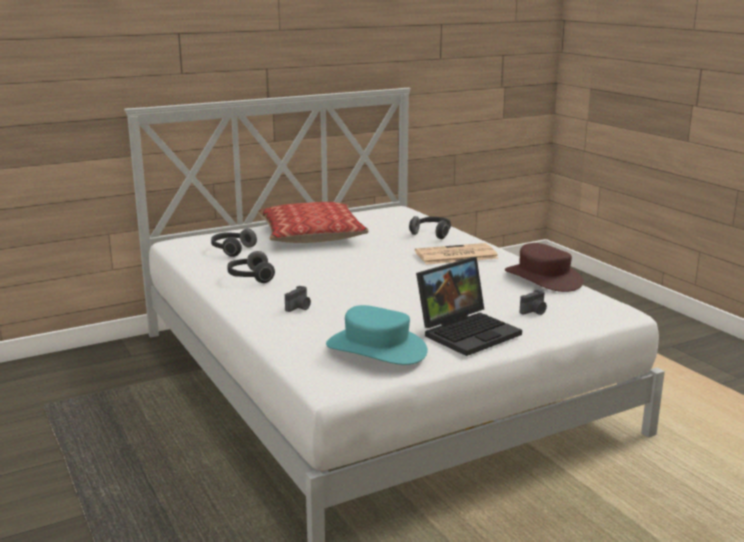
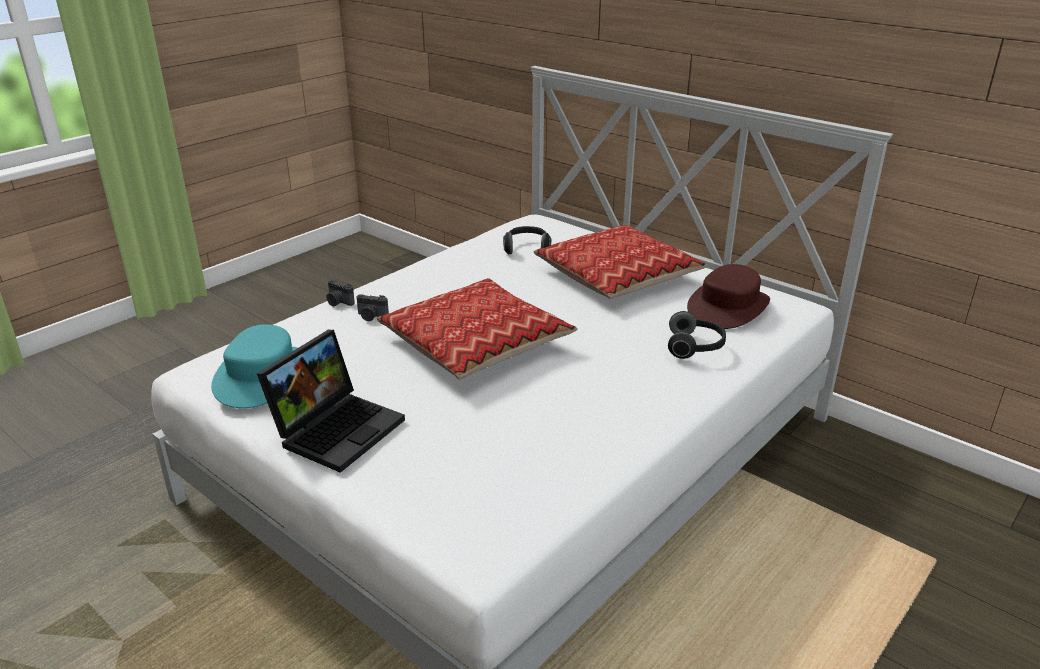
camera: 70 degrees right, 10 degrees up
headphones [228,251,275,283] -> none
newspaper [415,243,499,265] -> none
laptop [416,257,522,356] -> laptop turned 90 degrees counterclockwise [257,330,405,473]
brown hat [505,243,583,292] -> brown hat moved to [687,264,770,329]
camera [520,290,547,315] -> camera moved to [326,280,355,306]
none -> pillow [377,278,578,379]

